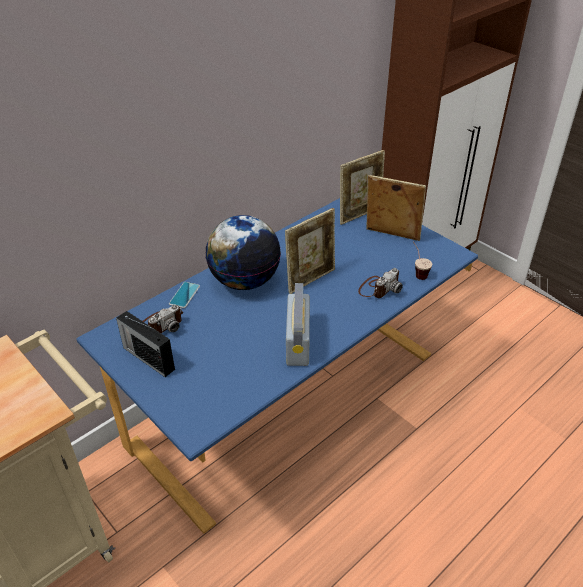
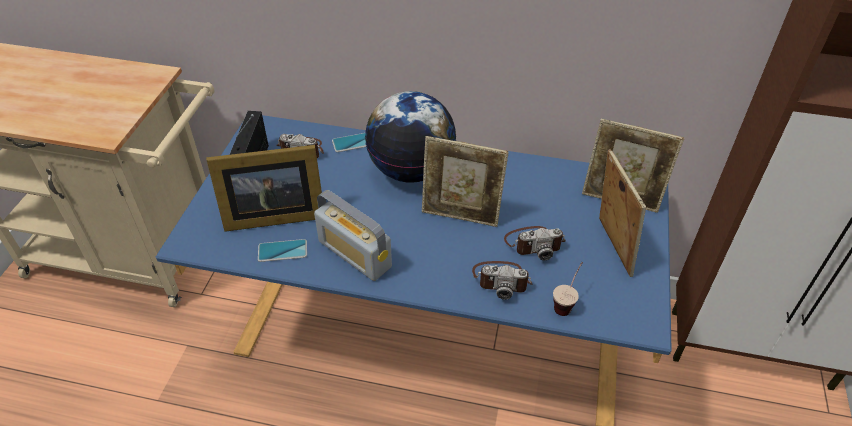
camera: 55 degrees right, 5 degrees up
radio [286,283,310,366] -> radio turned 75 degrees clockwise [314,190,392,281]
none -> picture frame [206,145,322,232]
none -> phone [258,239,307,262]
none -> camera [504,226,566,261]

